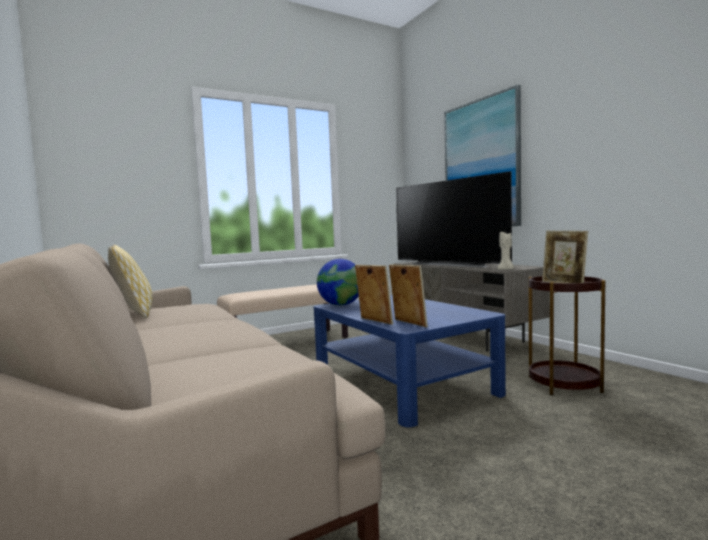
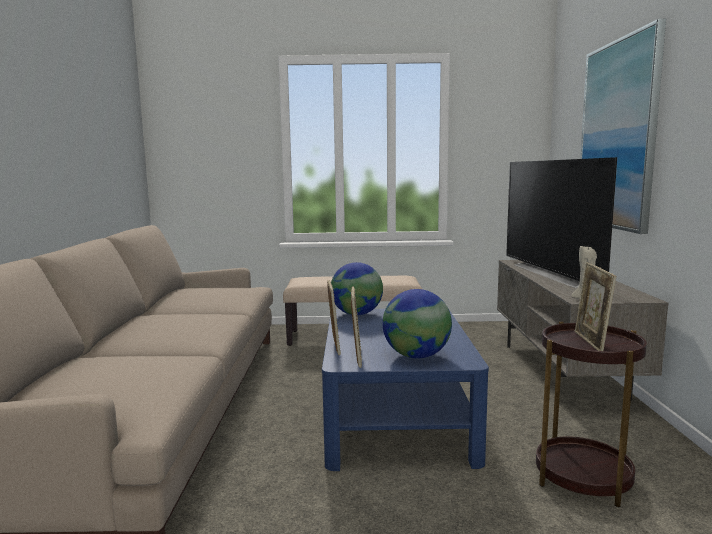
camera: 30 degrees right, 5 degrees up
pillow [108,245,153,318] -> none
none -> globe [382,289,452,359]

